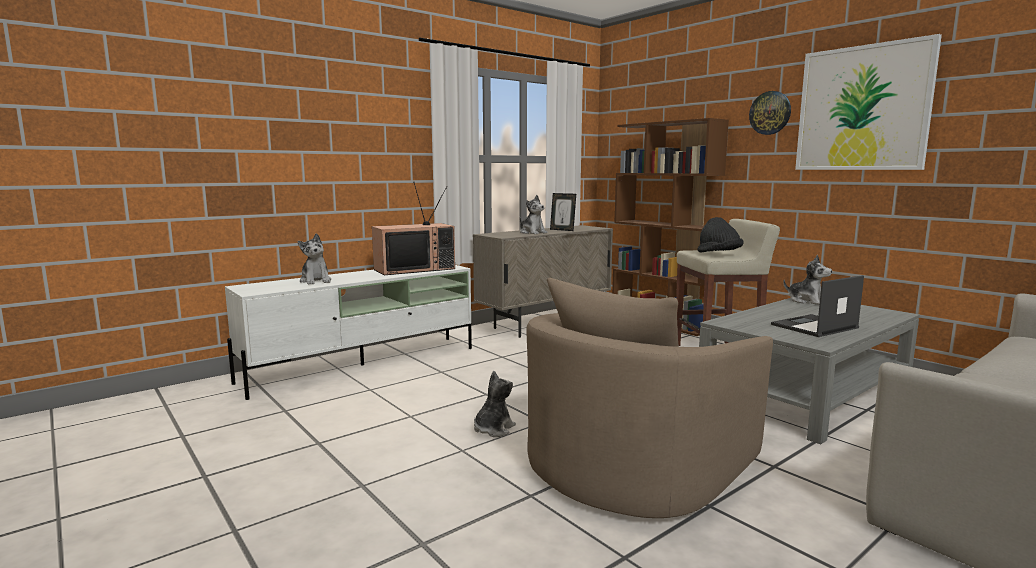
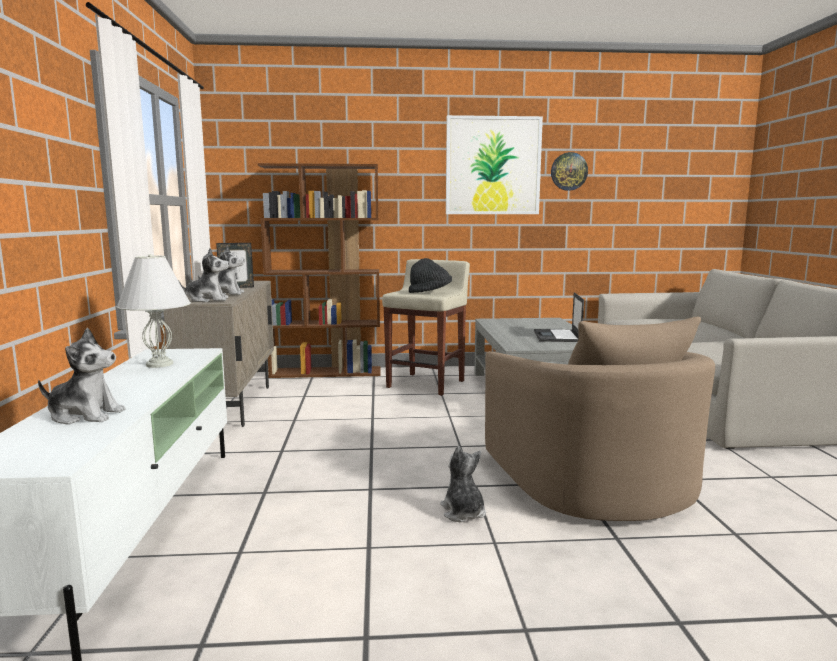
camera: 55 degrees left, 0 degrees up
television [372,183,455,275] -> white table lamp [116,254,191,368]
wall clock [749,91,791,135] -> wall clock moved to [551,152,588,191]
plush toy [783,255,832,305] -> plush toy moved to [178,248,229,302]

